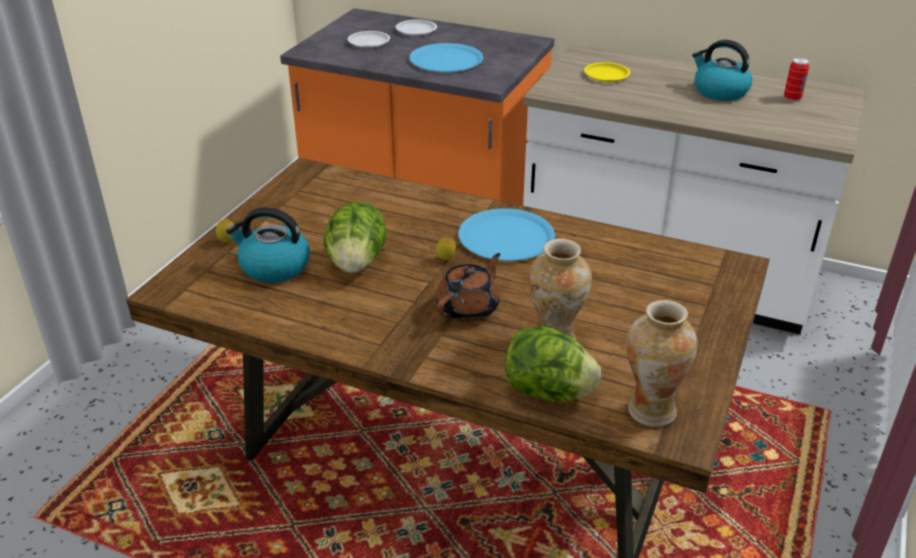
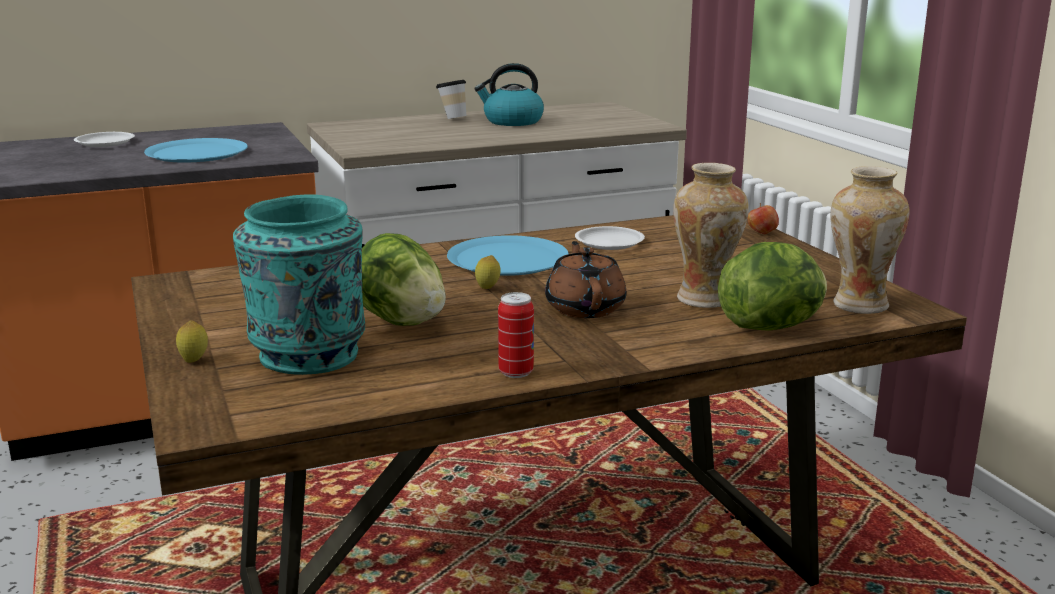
camera: 45 degrees left, 15 degrees down
kettle [226,207,310,283] -> turquoise vase [233,195,365,375]
white plate [347,31,390,48] -> white plate moved to [575,226,645,250]
yellow plate [584,62,630,82] -> none
can [784,58,809,102] -> can moved to [498,292,534,378]
none -> cup [436,80,466,119]
none -> apple [747,203,779,234]

